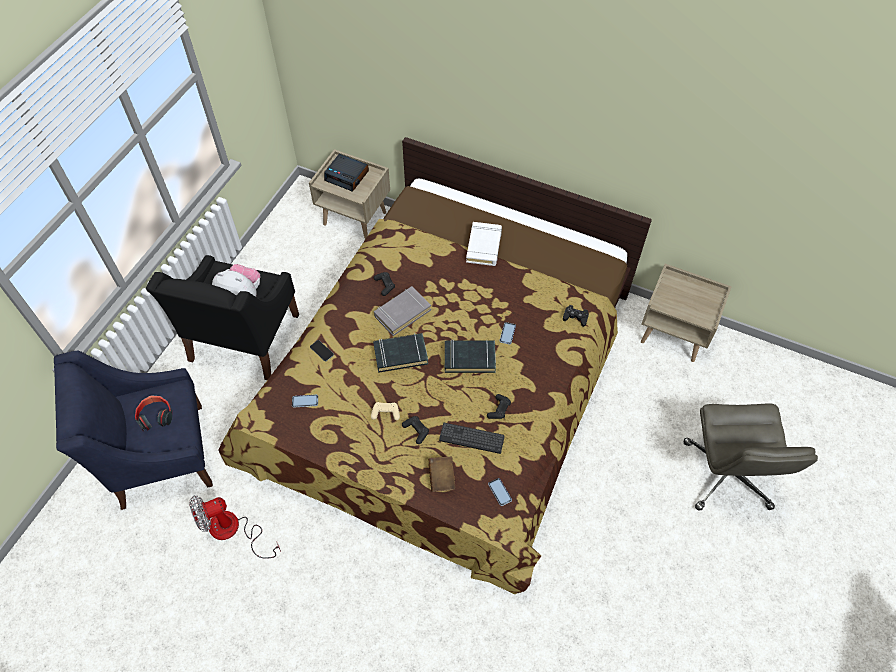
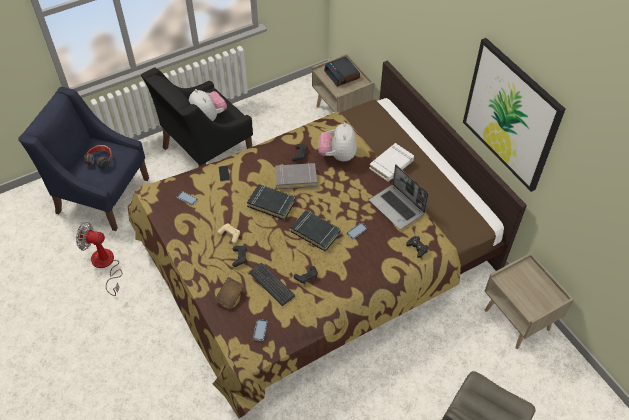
camera: 35 degrees right, 5 degrees down
none -> plush toy [318,122,357,162]
none -> laptop [369,165,429,230]
none -> picture [463,38,565,192]

